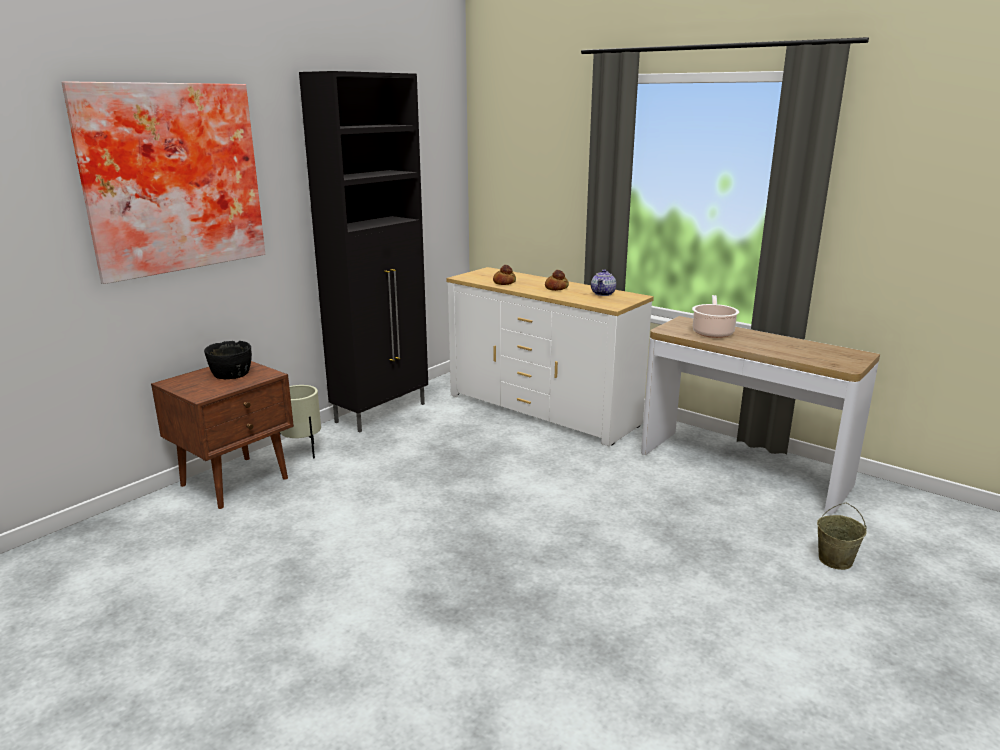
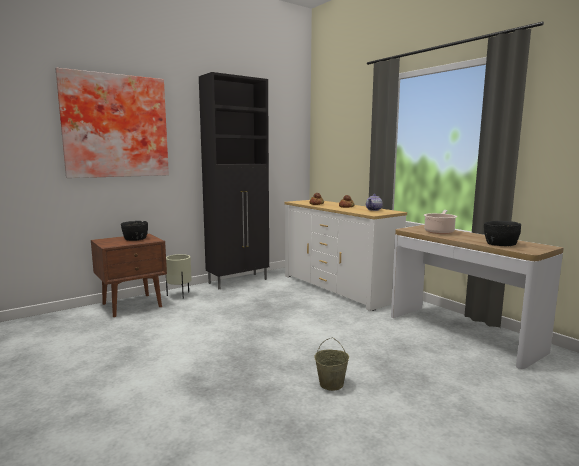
camera: 15 degrees right, 10 degrees down
beige bucket [817,503,867,570] -> beige bucket moved to [315,337,349,391]
none -> black bowl [484,221,521,246]

